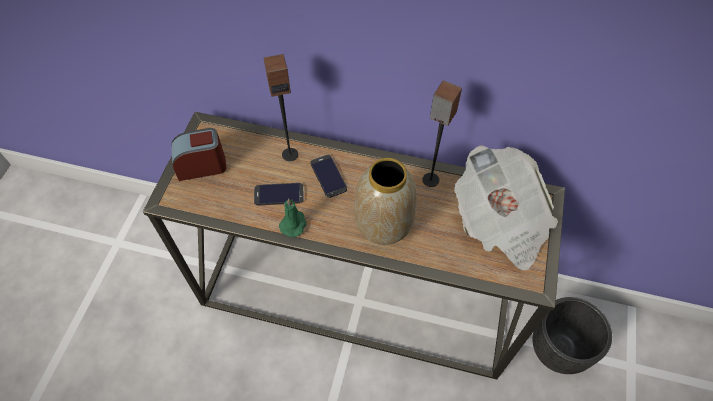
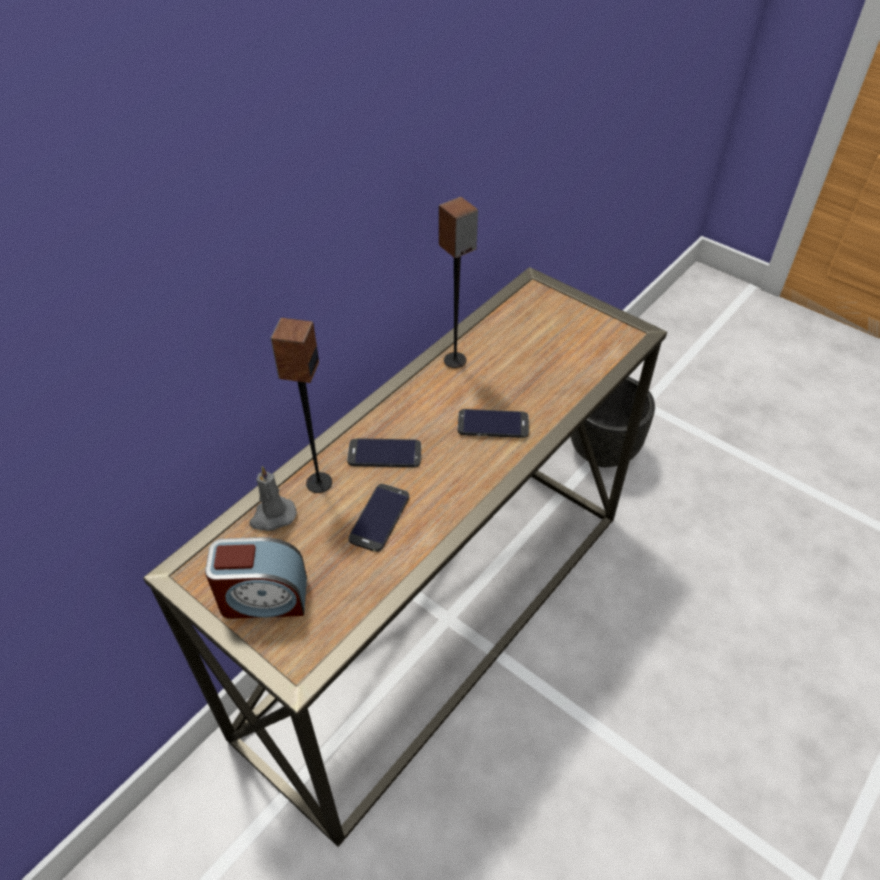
camera: 65 degrees left, 10 degrees down
alarm clock [171,128,226,181] -> alarm clock turned 105 degrees counterclockwise [205,537,307,619]
green candle [279,198,307,237] -> none
vase [354,158,417,245] -> phone [458,409,529,438]
newspaper [454,145,558,271] -> none
none -> grey candle [250,466,297,531]

